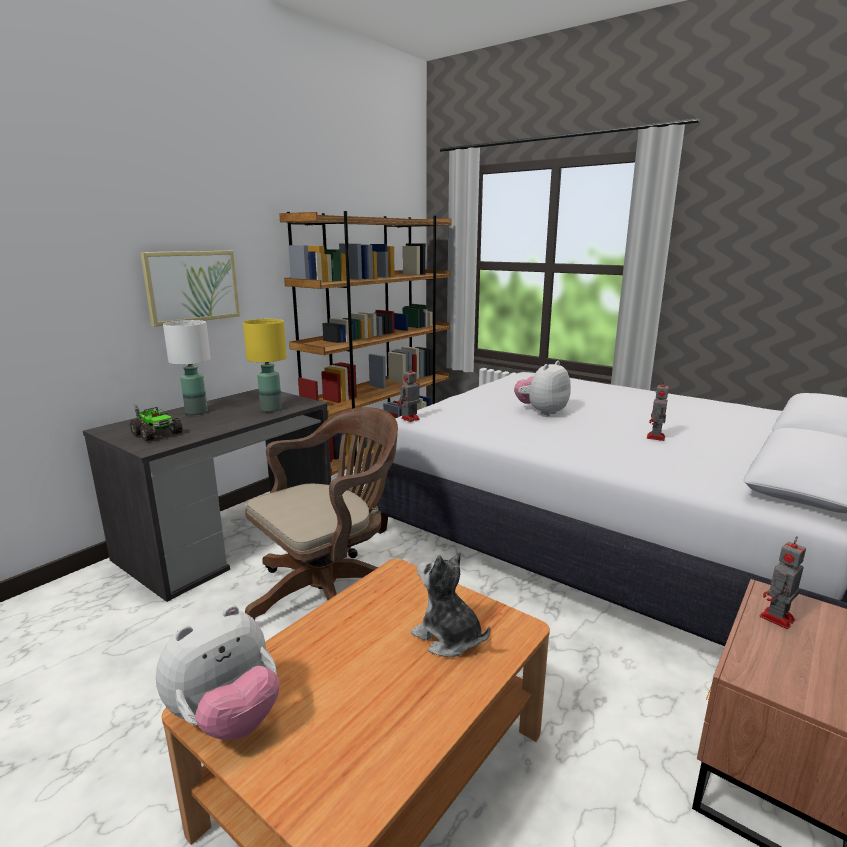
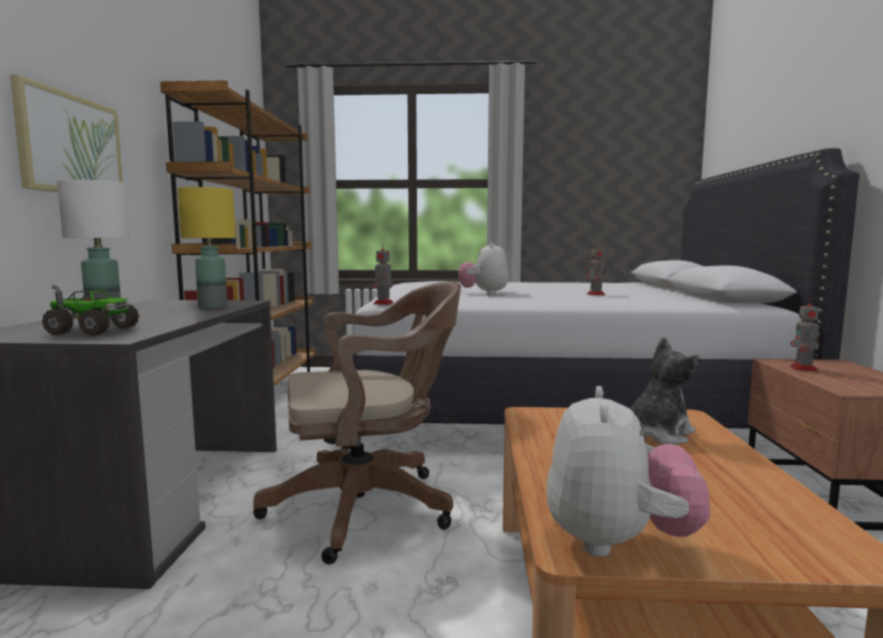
camera: 35 degrees left, 10 degrees down
brown office chair [245,407,398,620] -> brown office chair turned 60 degrees clockwise [253,281,461,564]
plush toy [411,552,491,657] -> plush toy turned 135 degrees clockwise [631,337,700,445]

